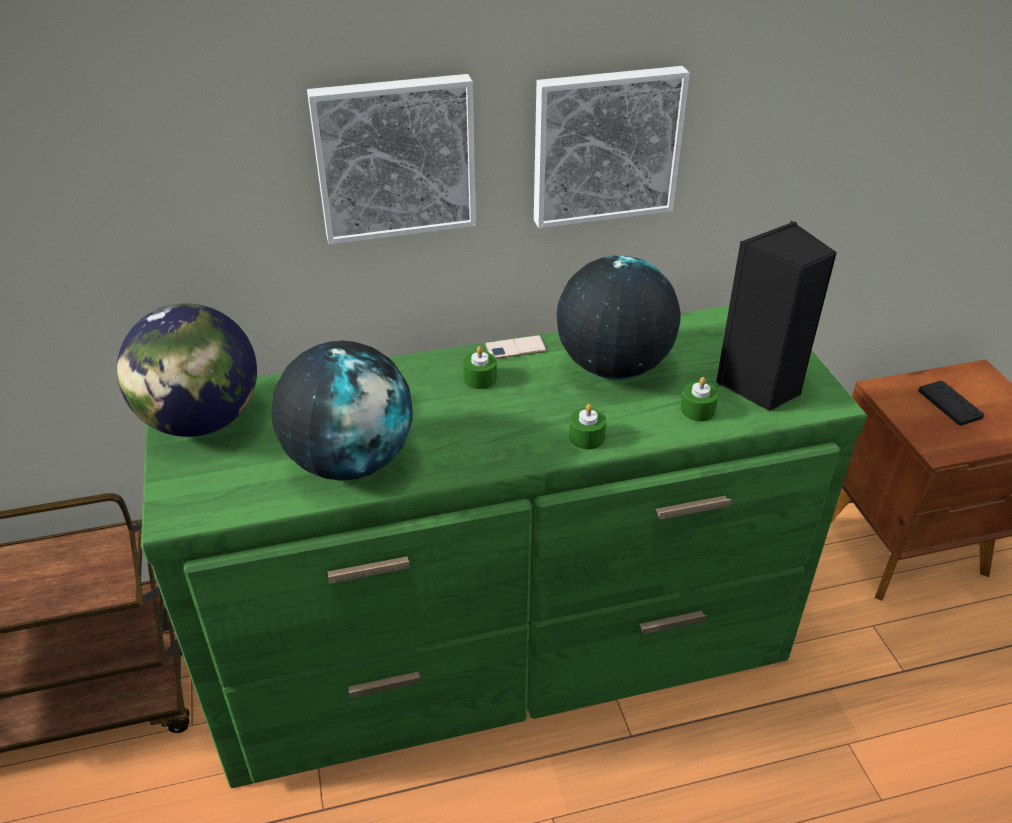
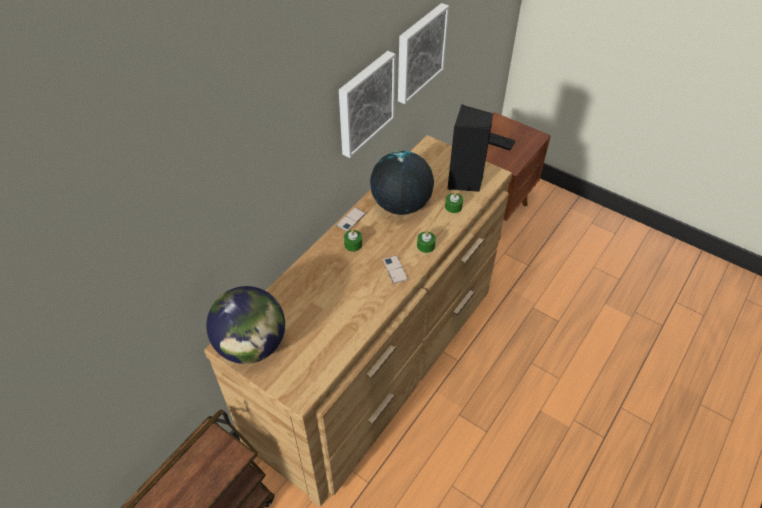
camera: 40 degrees left, 10 degrees up
green dresser [141,306,867,788] -> brown dresser [204,135,512,507]
globe [272,341,413,481] -> none
picture [307,74,476,244] -> picture moved to [398,3,449,104]
none -> phone [383,255,408,284]

